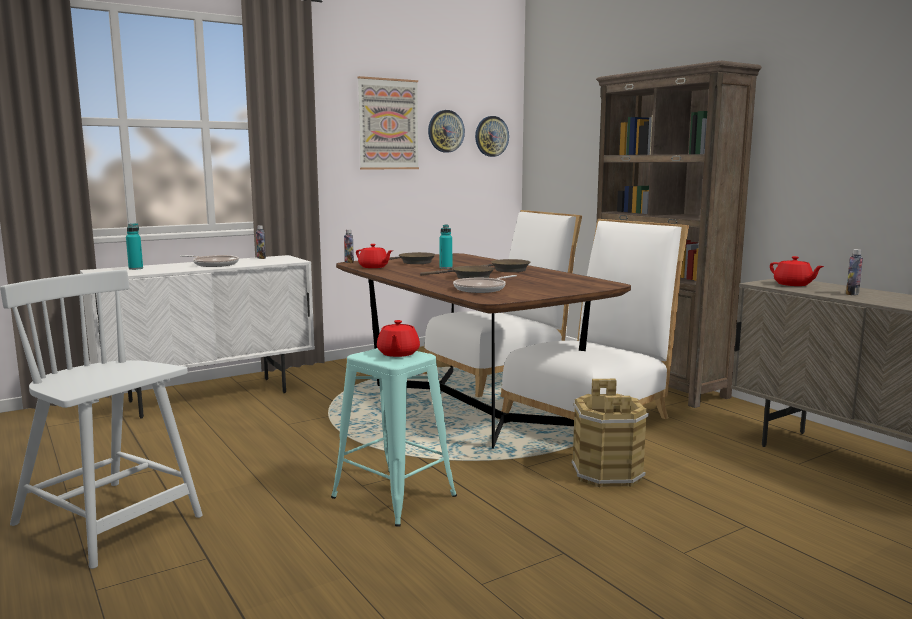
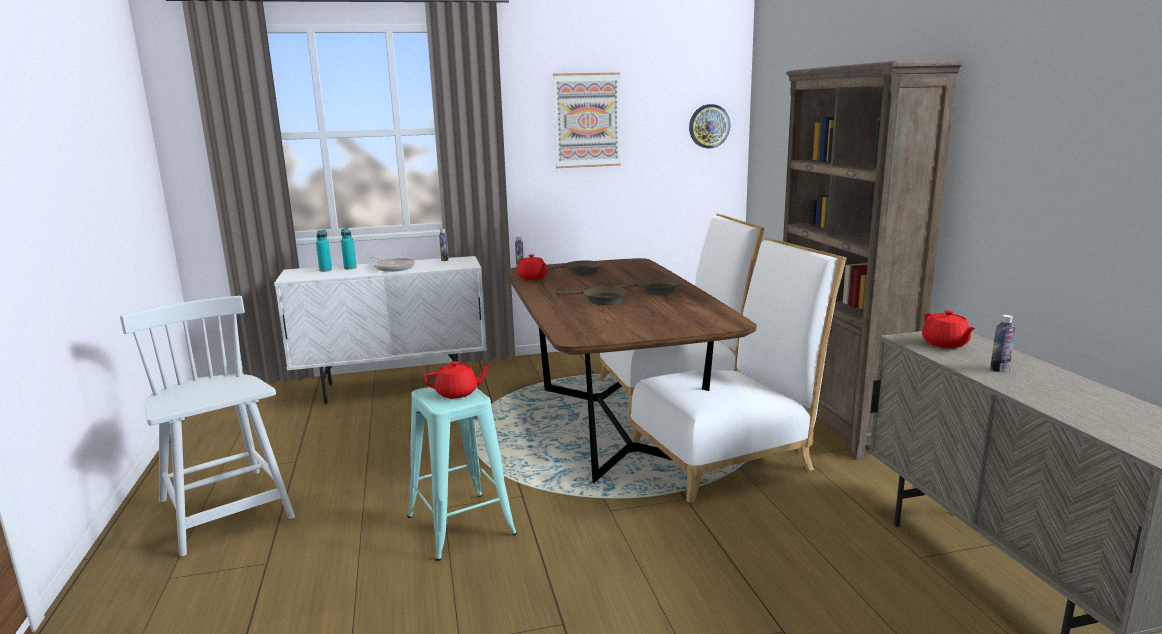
camera: 20 degrees right, 5 degrees up
red teapot [377,320,420,357] -> red teapot turned 120 degrees counterclockwise [423,361,491,399]
wall clock [428,110,465,152] -> none
turquoise bottle [439,225,452,269] -> turquoise bottle moved to [341,228,357,269]
frying pan [453,275,517,293] -> none
brown bucket [572,379,649,487] -> none

